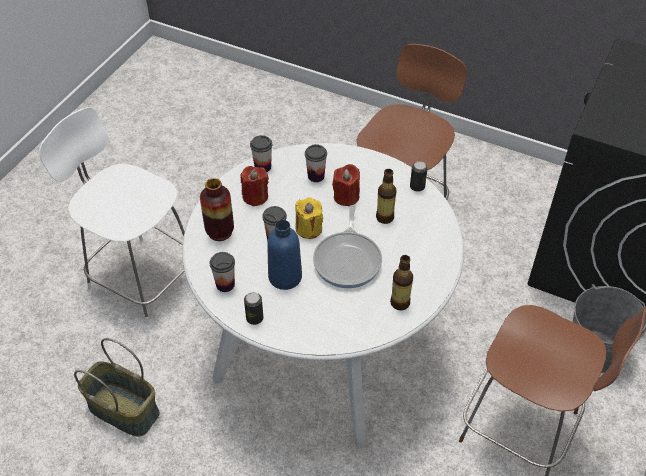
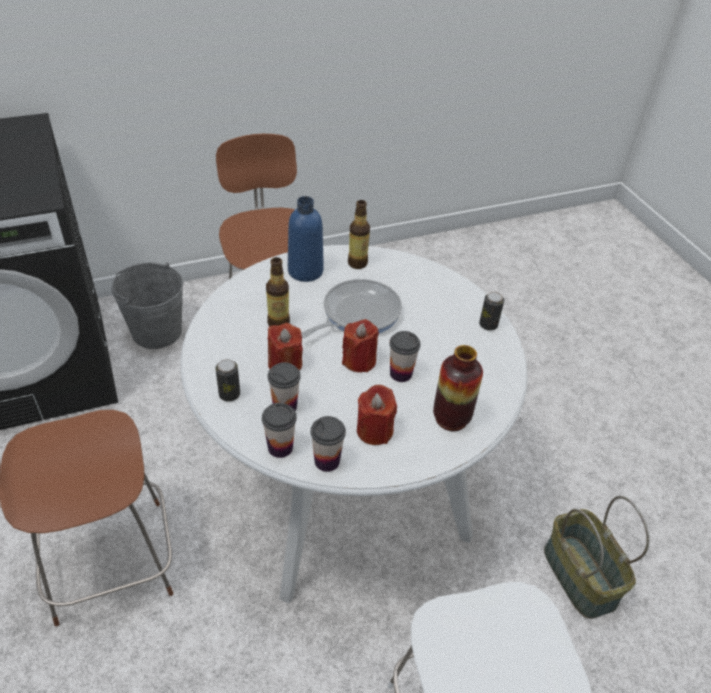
camera: 140 degrees left, 5 degrees down
cup [210,252,235,292] -> cup moved to [262,403,297,458]
blue bottle [267,220,302,290] -> blue bottle moved to [288,196,324,282]
yellow candle [295,197,323,239] -> red candle [342,319,379,373]
can [410,161,428,192] -> can moved to [215,359,240,401]

